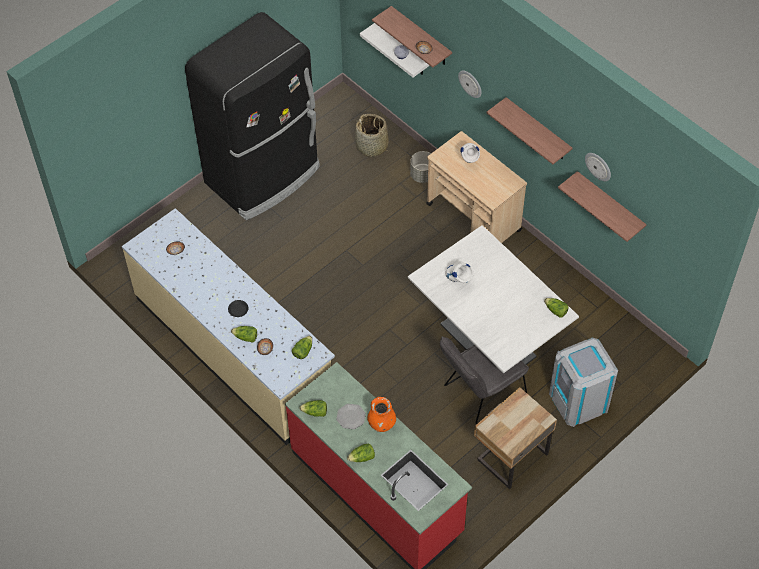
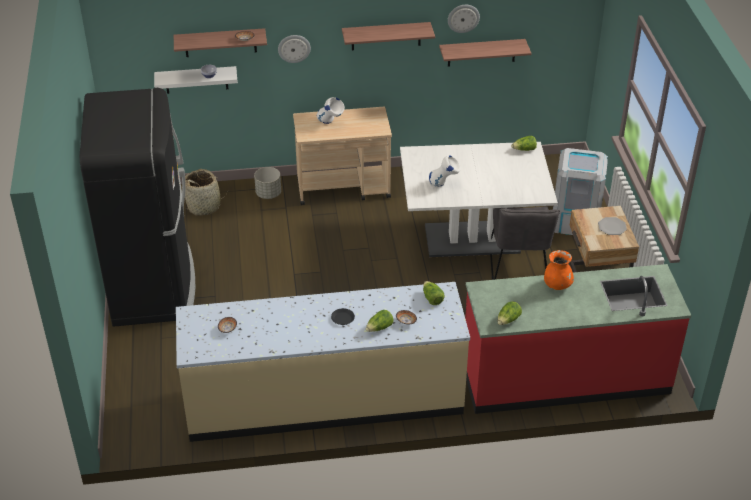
camera: 55 degrees left, 15 degrees down
plate [336,404,366,429] -> plate moved to [598,217,627,235]
lettuce [347,444,375,462] -> none

